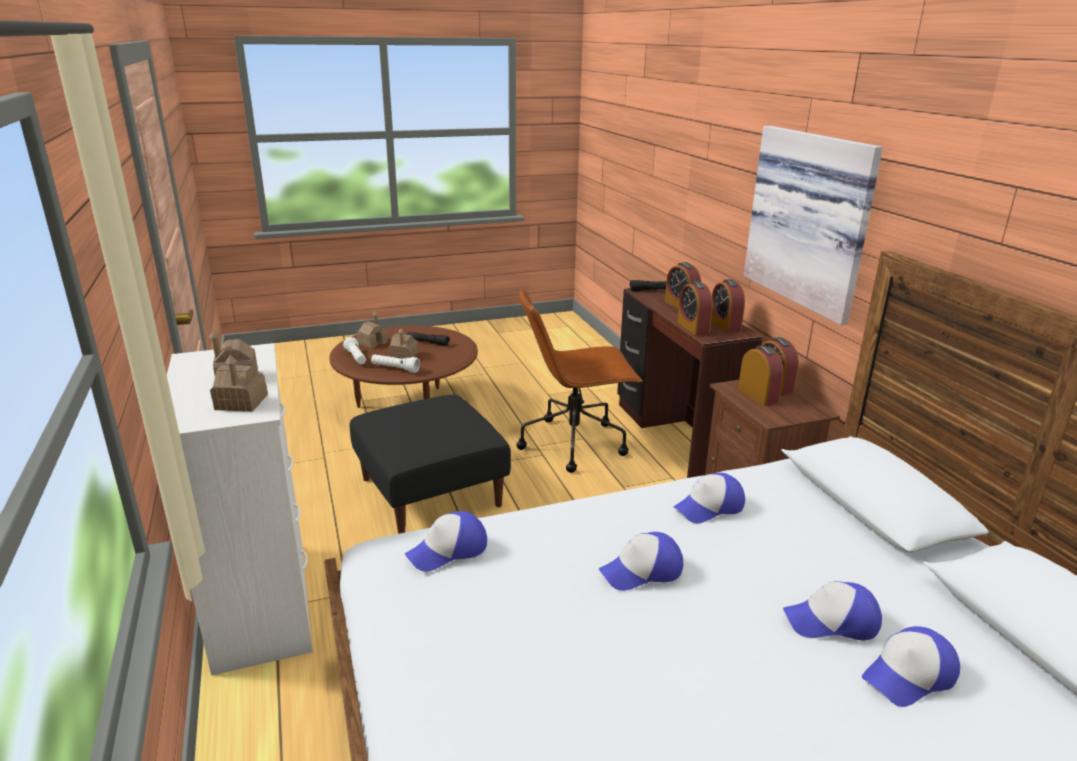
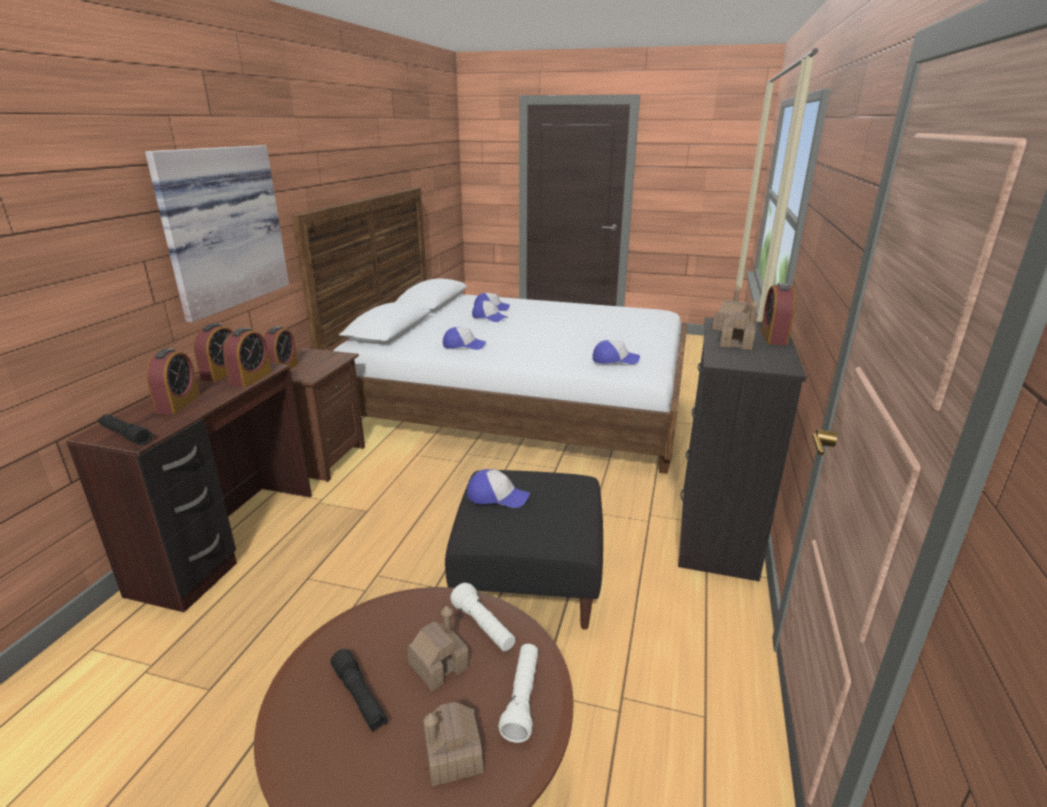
camera: 145 degrees left, 0 degrees up
white dresser [167,343,313,676] -> black dresser [678,317,807,582]
brown office chair [516,288,642,473] -> none
cap [599,532,683,591] -> cap moved to [467,469,530,508]
alarm clock [738,345,784,406] -> alarm clock moved to [760,283,795,345]

